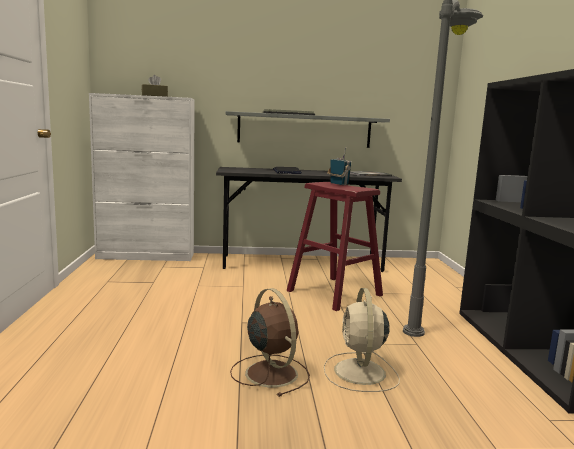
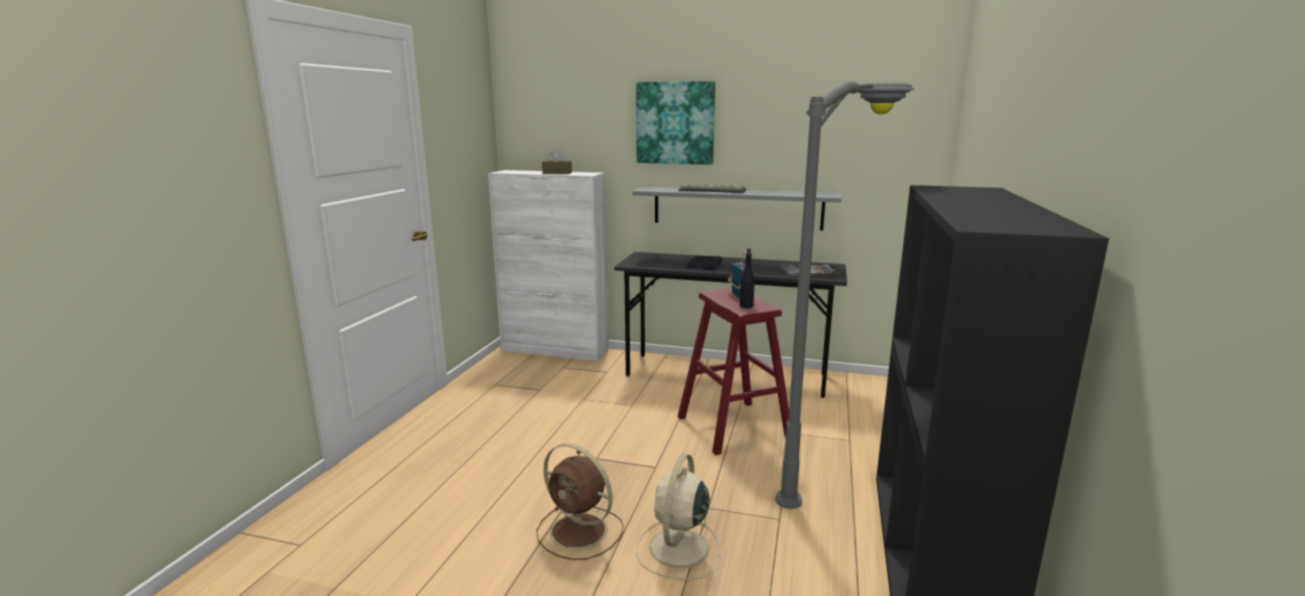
camera: 20 degrees right, 5 degrees up
brown fan [230,288,310,397] -> brown fan turned 135 degrees clockwise [536,443,624,560]
none -> picture [636,81,715,165]
none -> black bottle [740,248,755,308]

